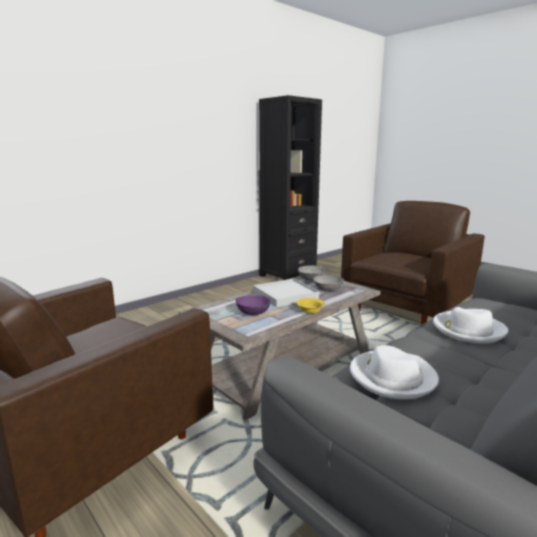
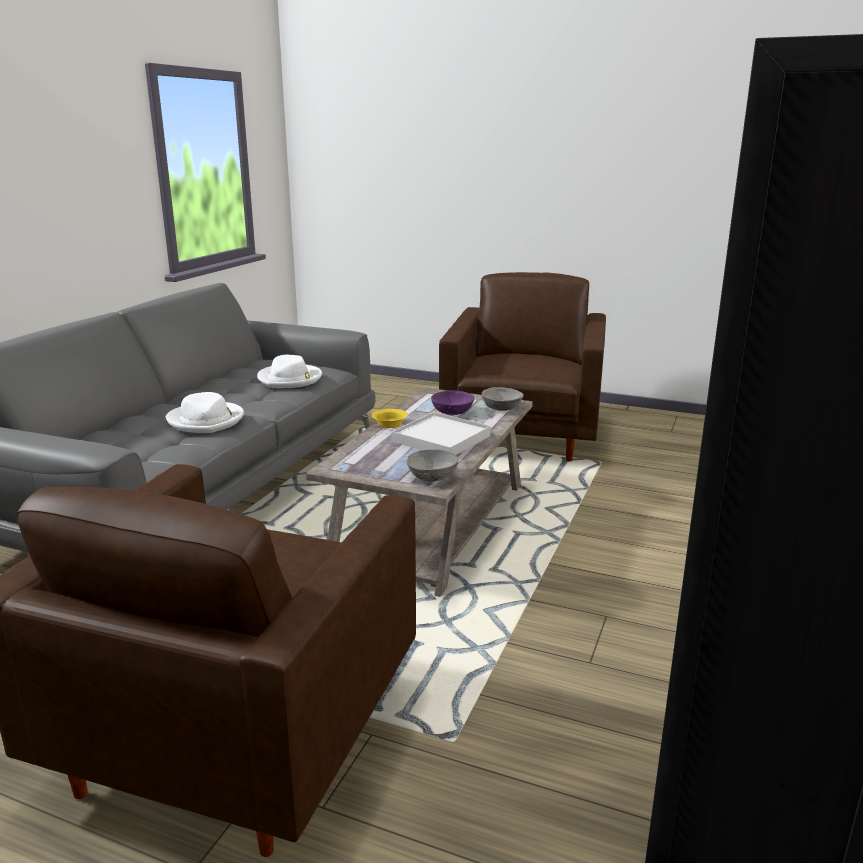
camera: 155 degrees right, 5 degrees up
grey bowl [313,275,344,292] -> grey bowl moved to [482,387,524,411]

